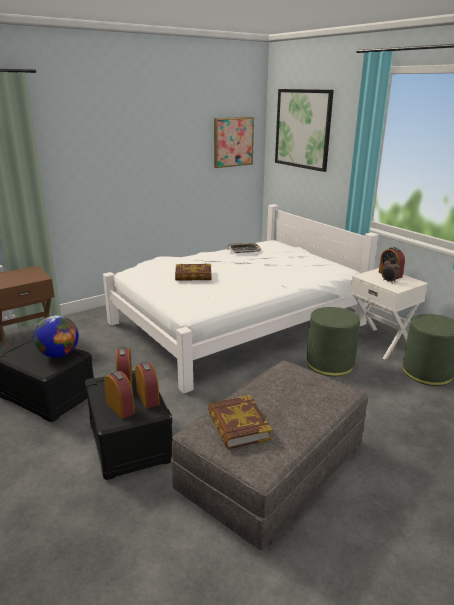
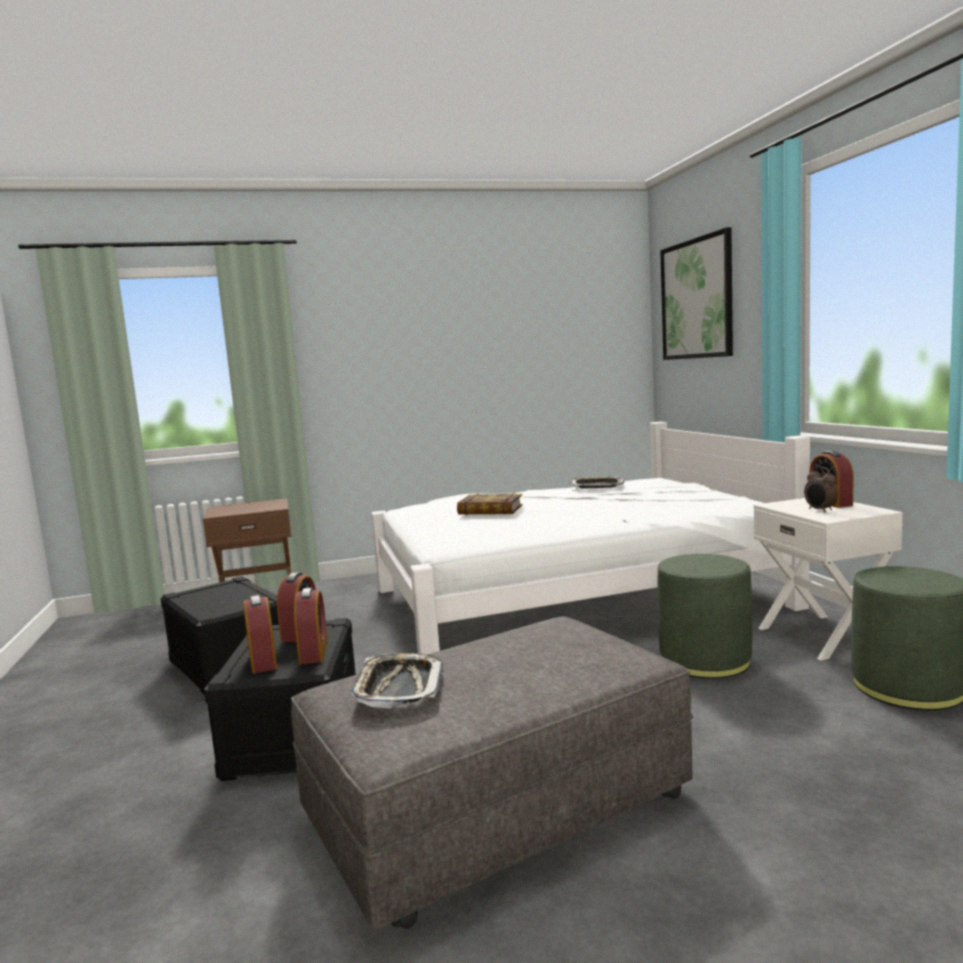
camera: 20 degrees right, 15 degrees down
globe [34,315,79,358] -> none
book [208,395,272,449] -> tray [351,653,443,708]
picture [214,117,254,168] -> none

